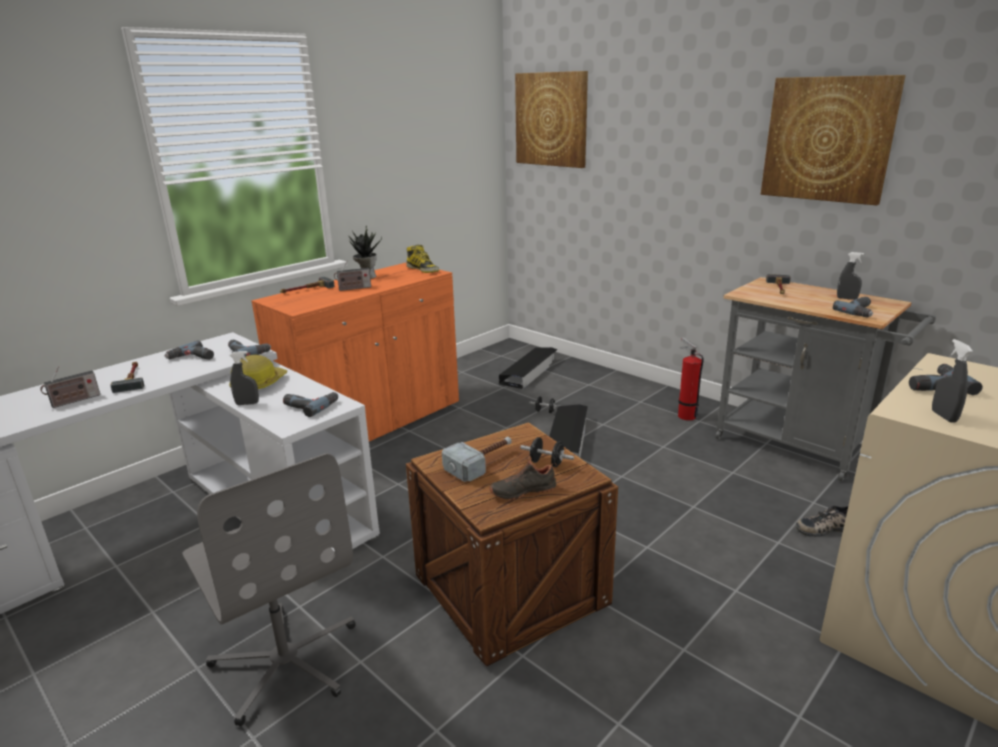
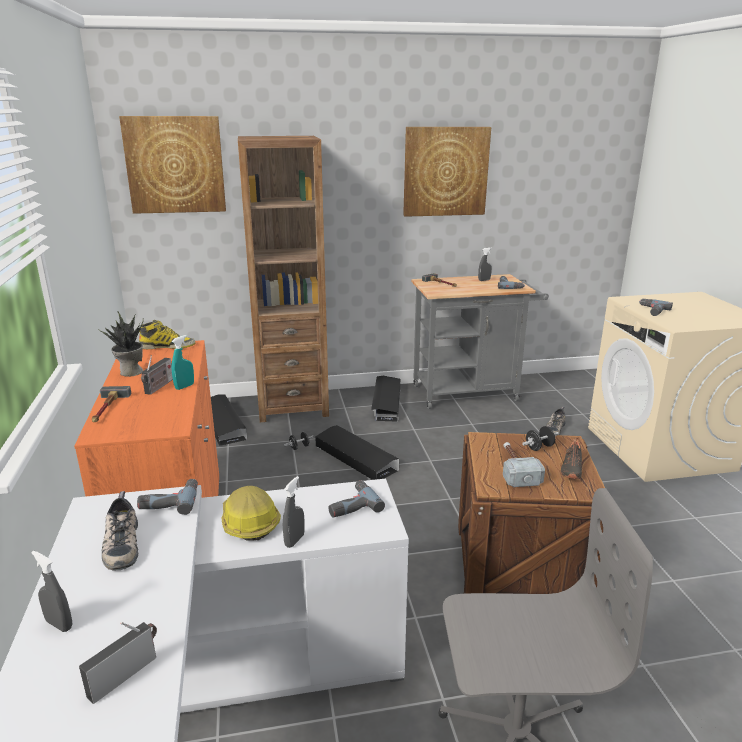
camera: 55 degrees left, 0 degrees up
radio [40,366,100,408] -> radio turned 135 degrees counterclockwise [79,622,157,704]
hammer [110,362,144,393] -> none
power drill [165,340,214,360] -> shoe [102,491,138,571]
fire extinguisher [678,337,704,420] -> black storage box [371,376,400,422]
grey spray bottle [932,339,973,423] -> grey spray bottle moved to [31,551,72,632]
none -> turquoise spray bottle [172,335,194,390]
none -> brown bookcase [238,136,329,422]

